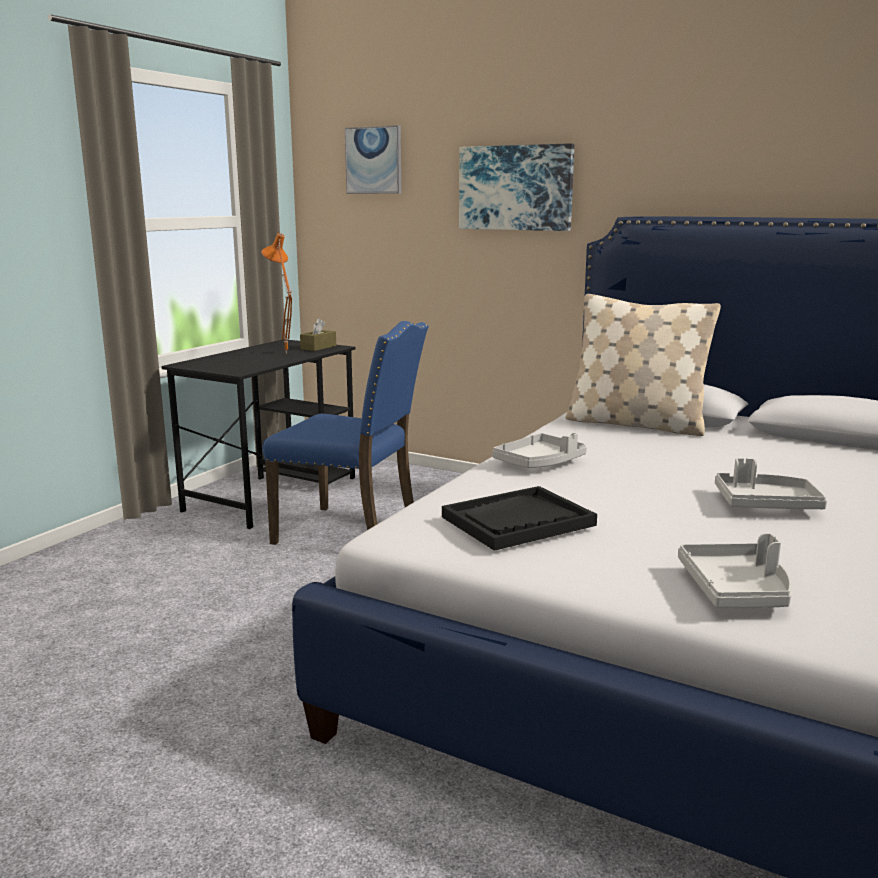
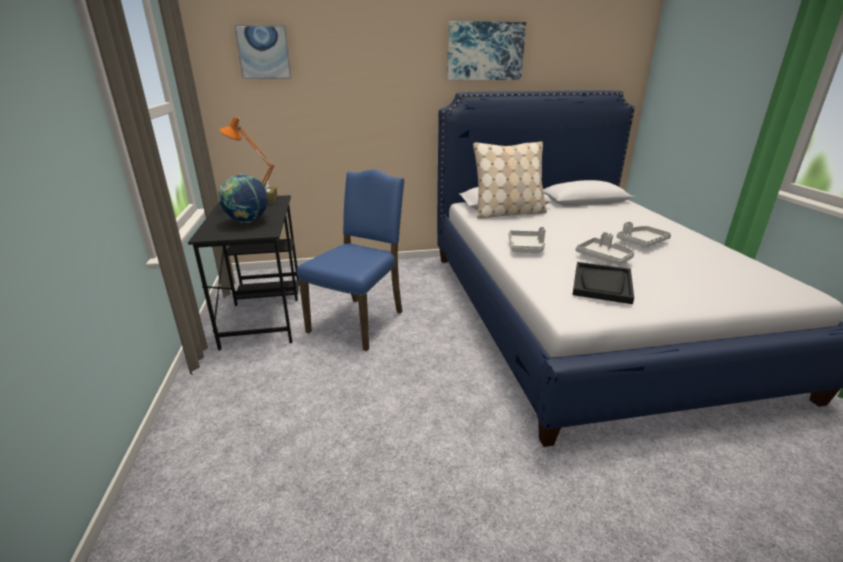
camera: 40 degrees left, 10 degrees up
blue chair [262,321,429,545] -> blue chair turned 45 degrees counterclockwise [297,169,405,351]
picture [459,143,574,231] -> picture moved to [447,21,526,80]
grey tray [678,533,792,608] -> grey tray moved to [576,232,634,265]
none -> globe [218,174,268,223]

